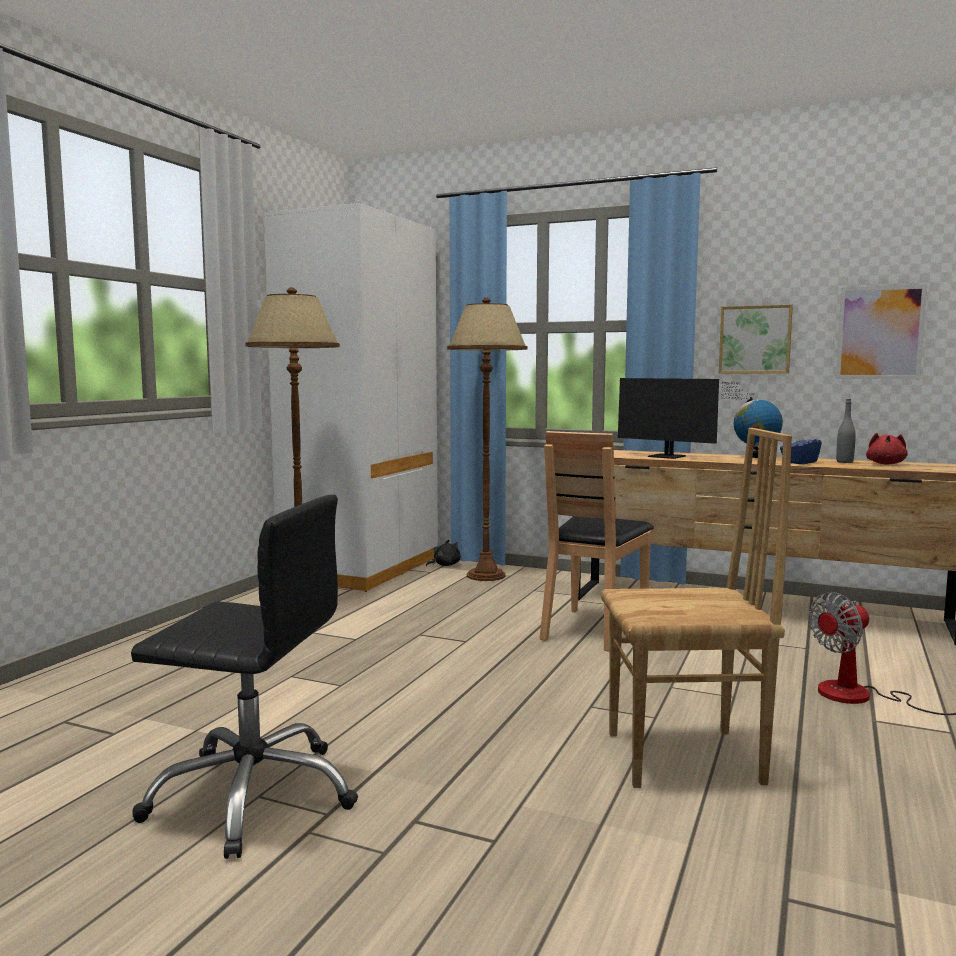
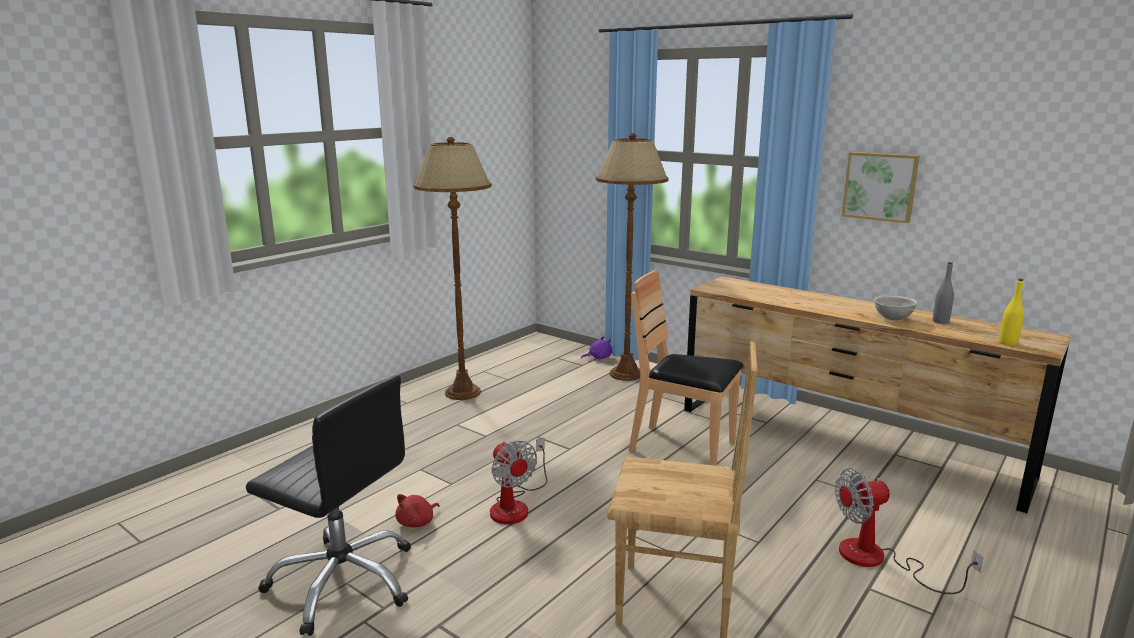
camera: 15 degrees right, 10 degrees up
white wardrobe [264,203,438,592] -> none
black plush toy [426,540,460,566] -> purple plush toy [581,336,612,359]
brown chair [539,431,654,651] -> brown chair turned 75 degrees clockwise [629,270,743,466]
monitor [617,378,754,459] -> none
globe [734,397,783,458] -> none
blue tissue box [780,431,822,464] -> grey bowl [874,296,917,320]
picture [836,284,927,379] -> none
red plush toy [866,433,908,465] -> red plush toy moved to [395,494,439,527]
none -> fan [490,438,547,524]
none -> yellow bottle [999,279,1024,346]

